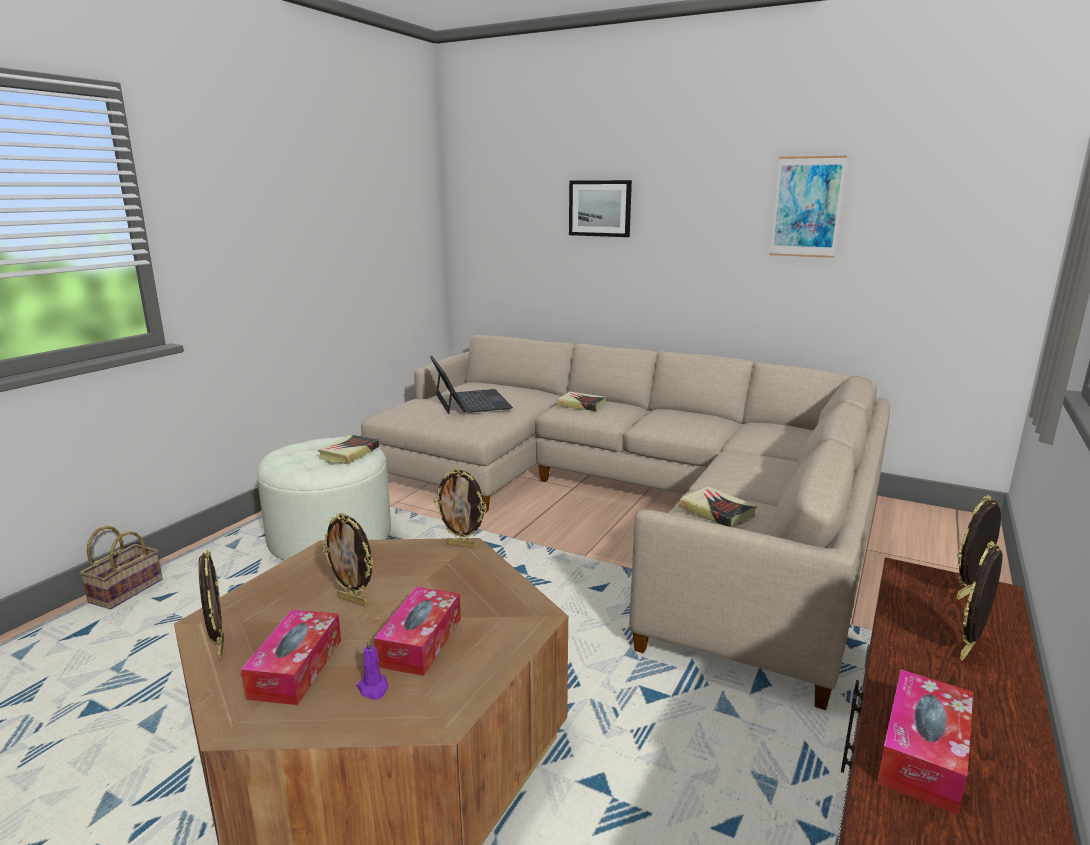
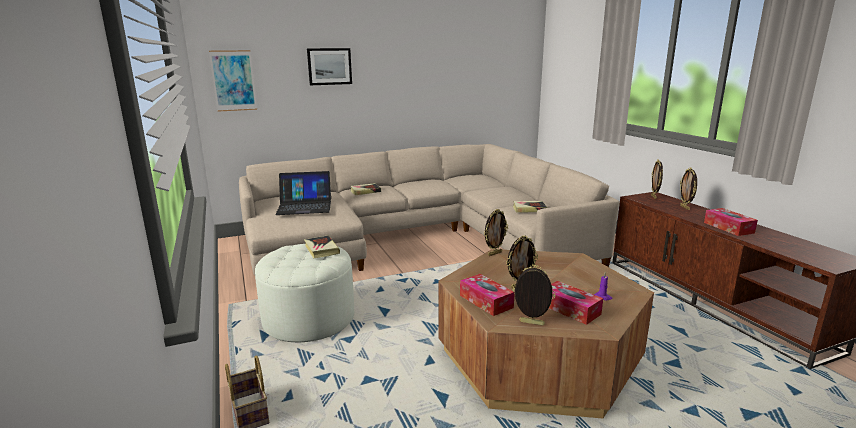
camera: 50 degrees left, 0 degrees up
tissue box [374,587,461,676] -> tissue box moved to [460,274,515,316]
laptop [430,356,513,414] -> laptop turned 150 degrees clockwise [275,171,331,215]
picture [770,156,847,258] -> picture moved to [209,50,257,112]

